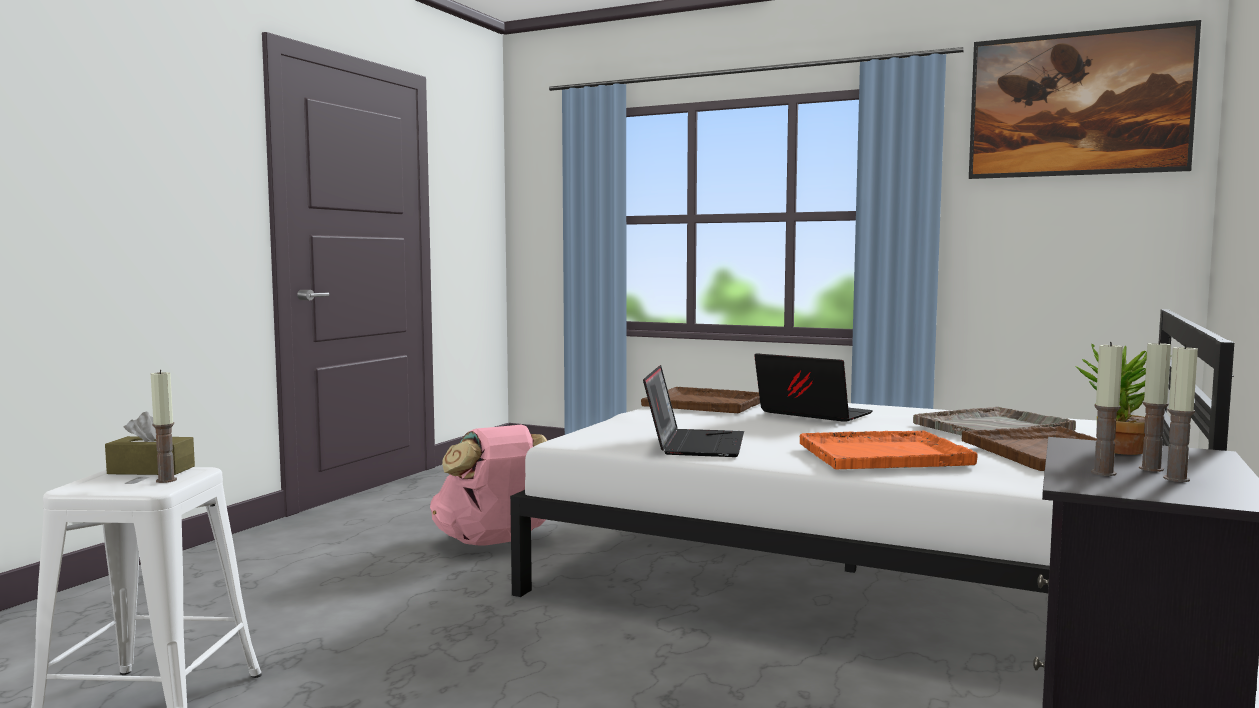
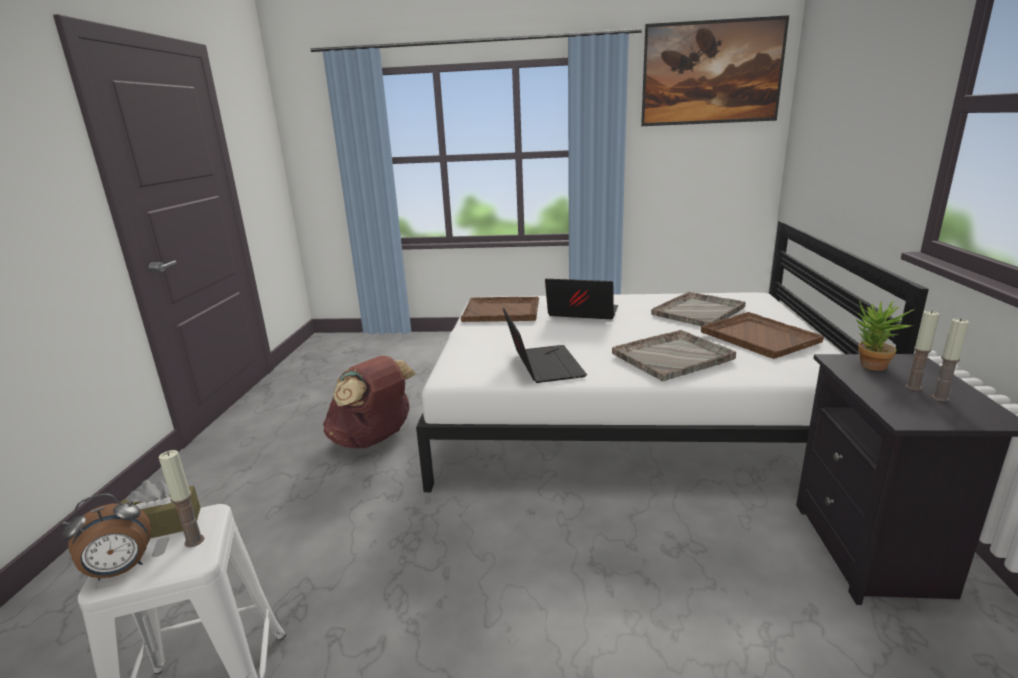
camera: 20 degrees left, 15 degrees up
pink backpack [430,425,548,546] -> brown backpack [323,356,416,448]
orange tray [800,430,978,469] -> grey tray [612,330,736,381]
candle [1091,342,1123,476] -> none
none -> alarm clock [62,494,151,580]

